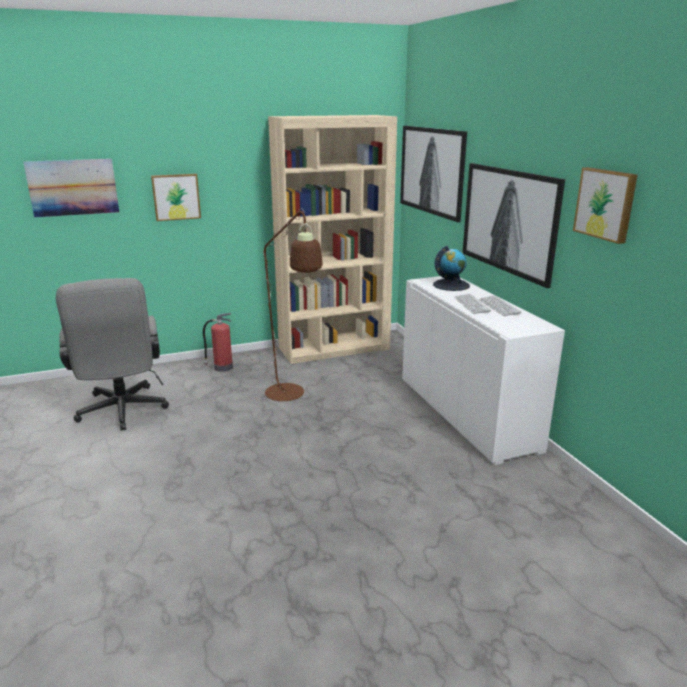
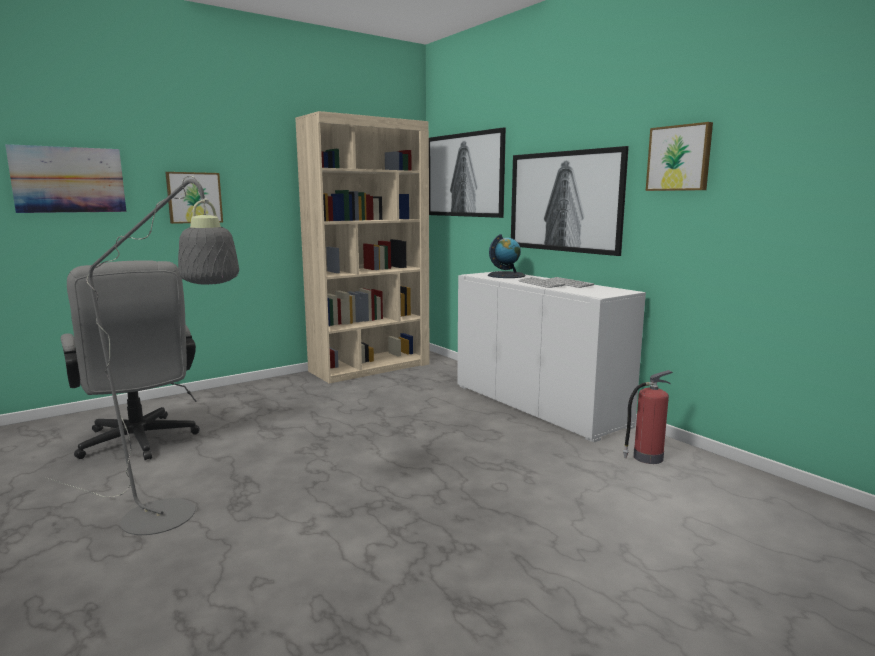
camera: 15 degrees left, 10 degrees down
fire extinguisher [203,313,233,372] -> fire extinguisher moved to [623,370,673,464]
brown floor lamp [246,208,323,401] -> none
none -> grey floor lamp [44,176,239,535]

